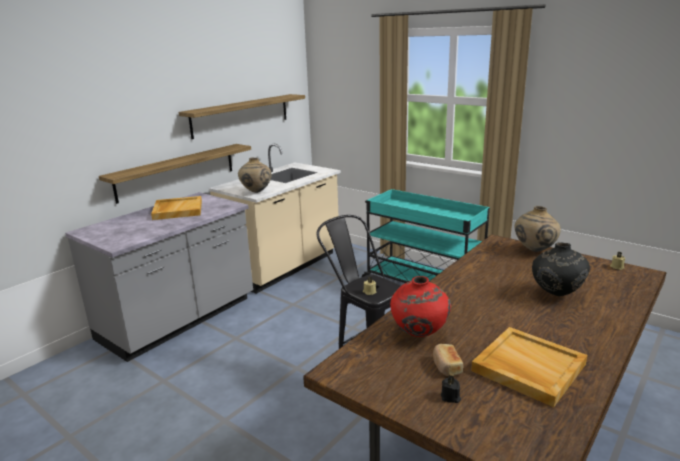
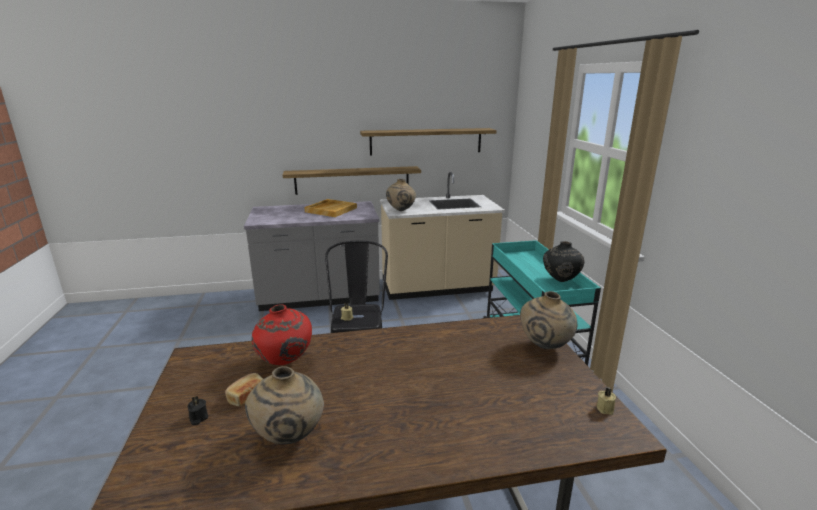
camera: 40 degrees right, 0 degrees up
beige tray [471,327,587,407] -> beige vase [245,366,324,444]
black vase [532,242,590,296] -> black vase moved to [543,241,584,282]

